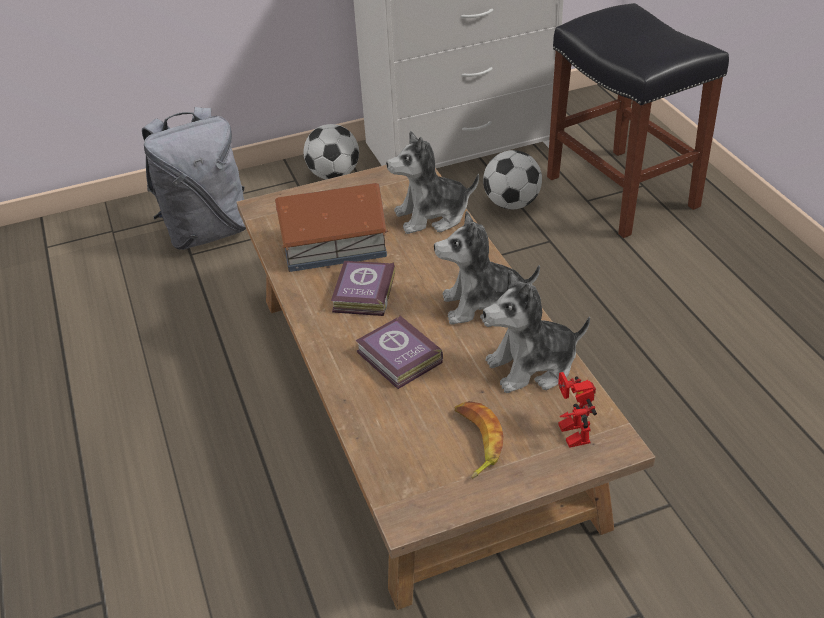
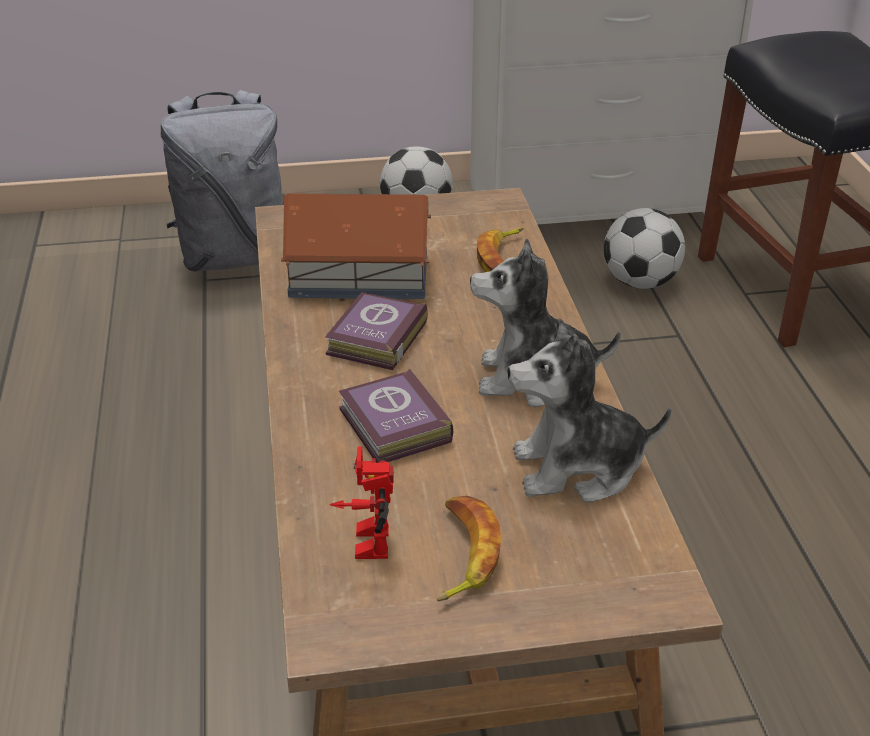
camera: 10 degrees right, 5 degrees down
plush toy [386,131,479,234] -> banana [477,228,524,272]
toy robot [558,372,597,448] -> toy robot moved to [330,447,394,559]

